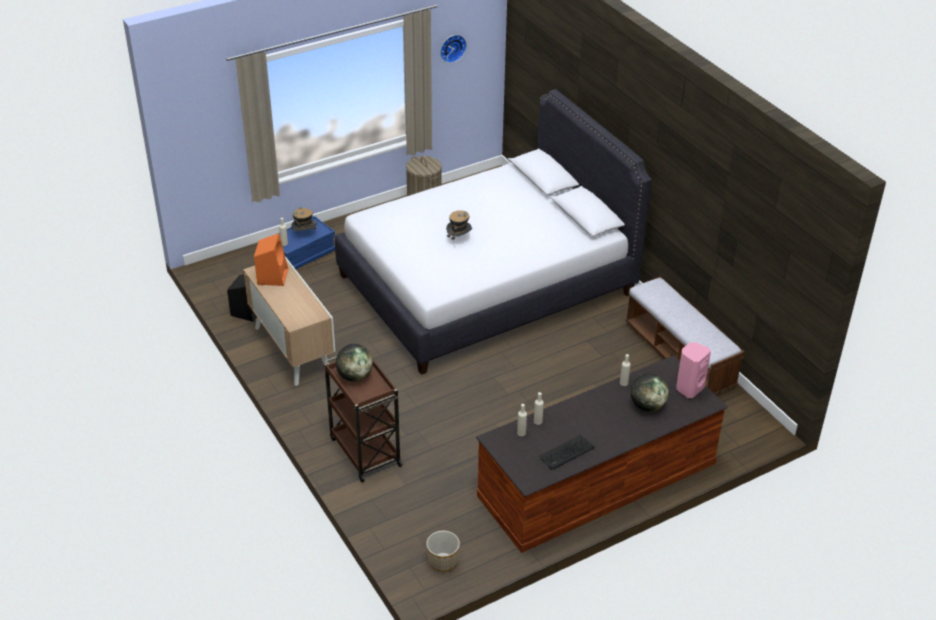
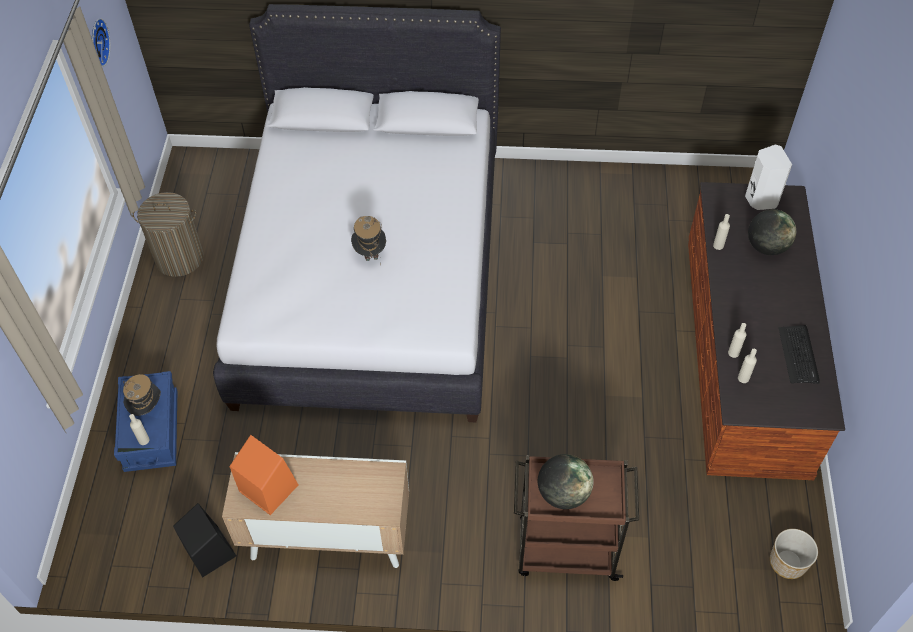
camera: 55 degrees left, 15 degrees up
bench [626,277,745,394] -> none
pink speaker [676,342,711,398] -> white speaker [745,144,792,210]

